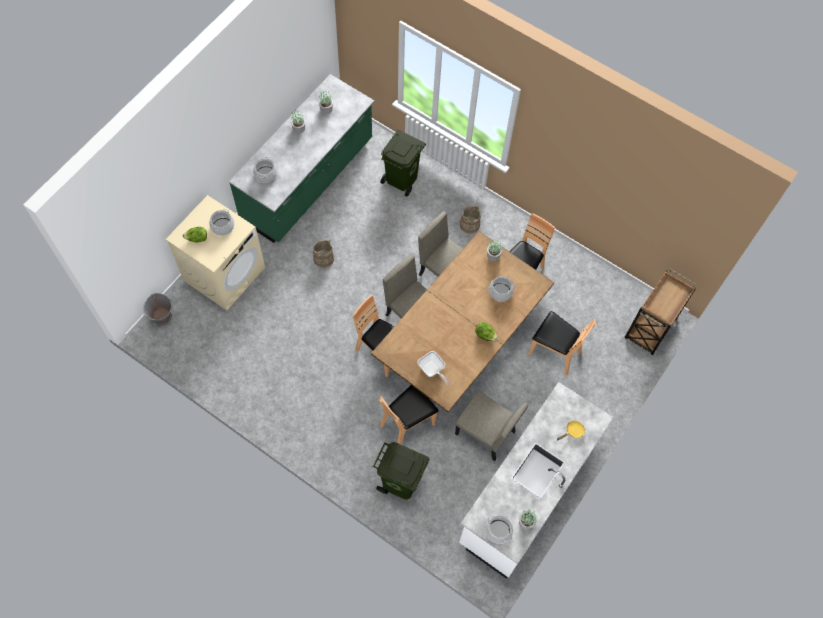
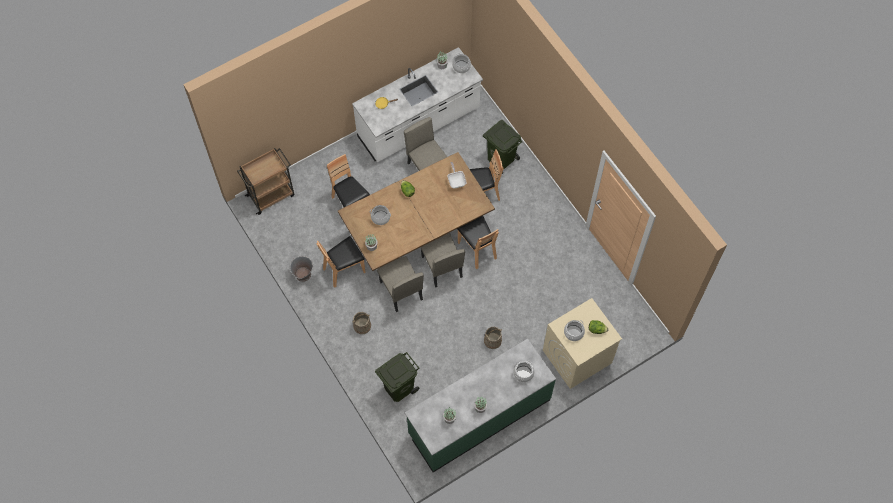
camera: 155 degrees left, 0 degrees up
grey bucket [143,293,172,325] -> grey bucket moved to [289,256,314,282]

